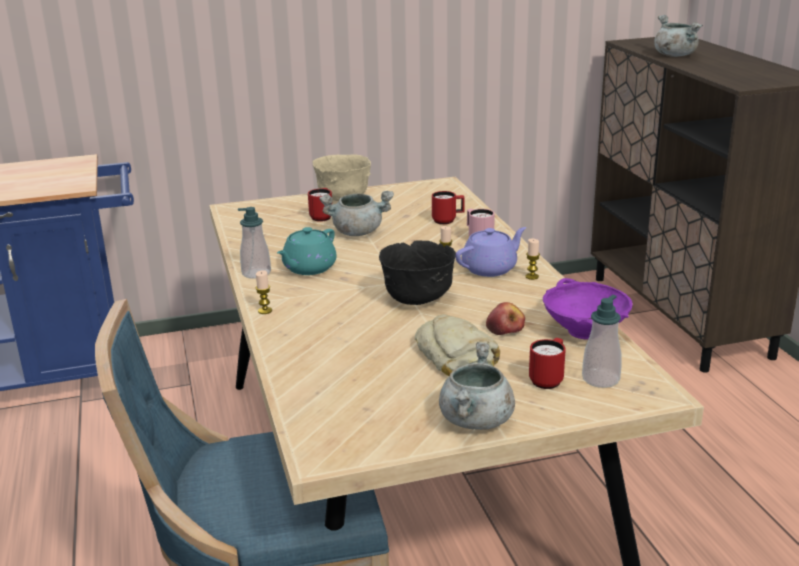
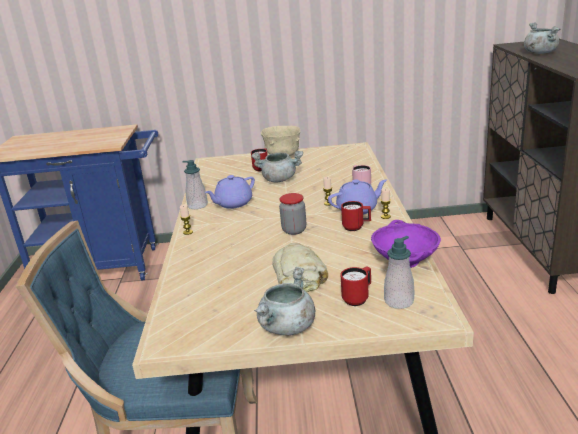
camera: 15 degrees right, 0 degrees up
turquoise teapot [277,227,337,275] -> purple teapot [205,175,255,209]
black bowl [379,240,456,305] -> jar [279,193,306,235]
red mug [432,191,465,225] -> red mug moved to [341,201,371,231]
apple [486,302,525,335] -> none

